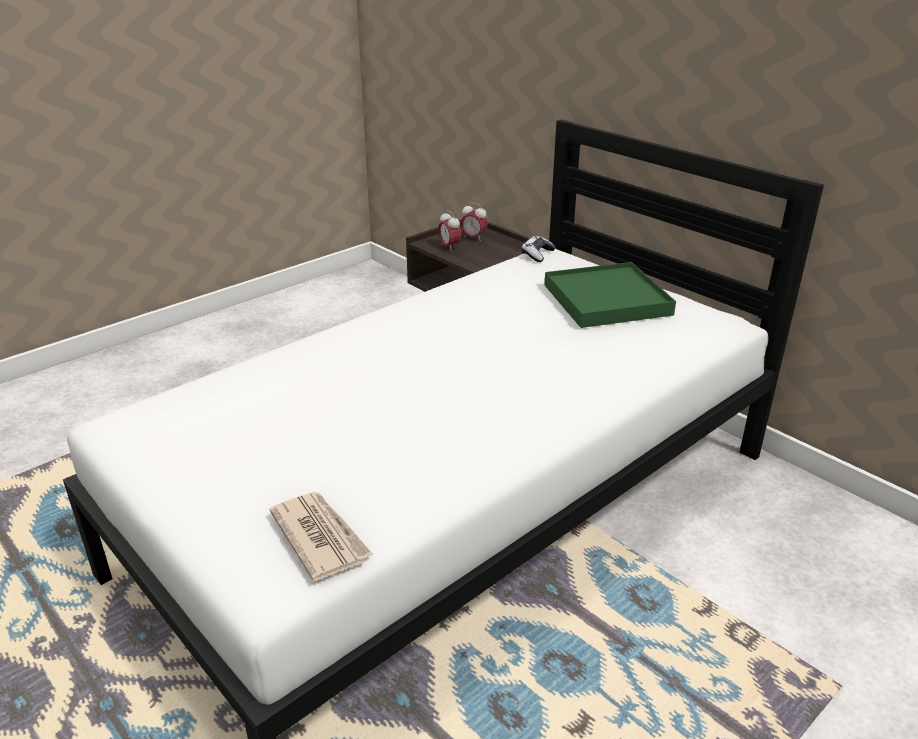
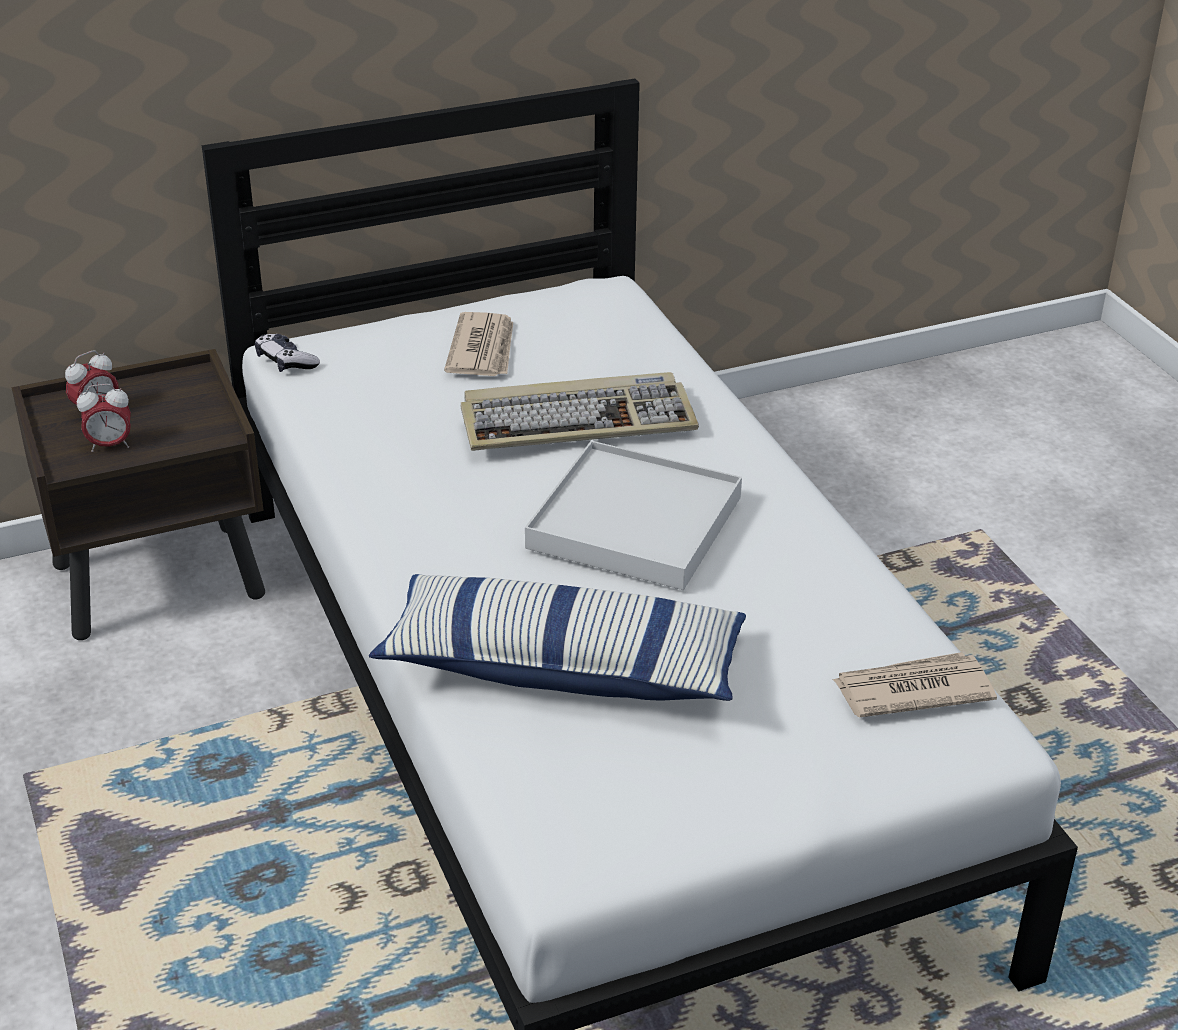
camera: 70 degrees left, 5 degrees up
green tray [544,262,676,328] -> newspaper [444,312,513,376]
none -> pillow [369,574,746,701]
none -> keyboard [460,372,699,451]
none -> white tray [525,441,742,590]

